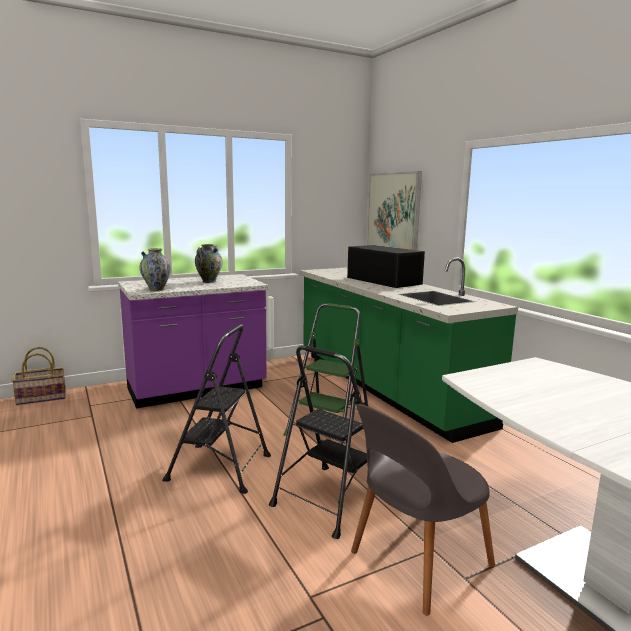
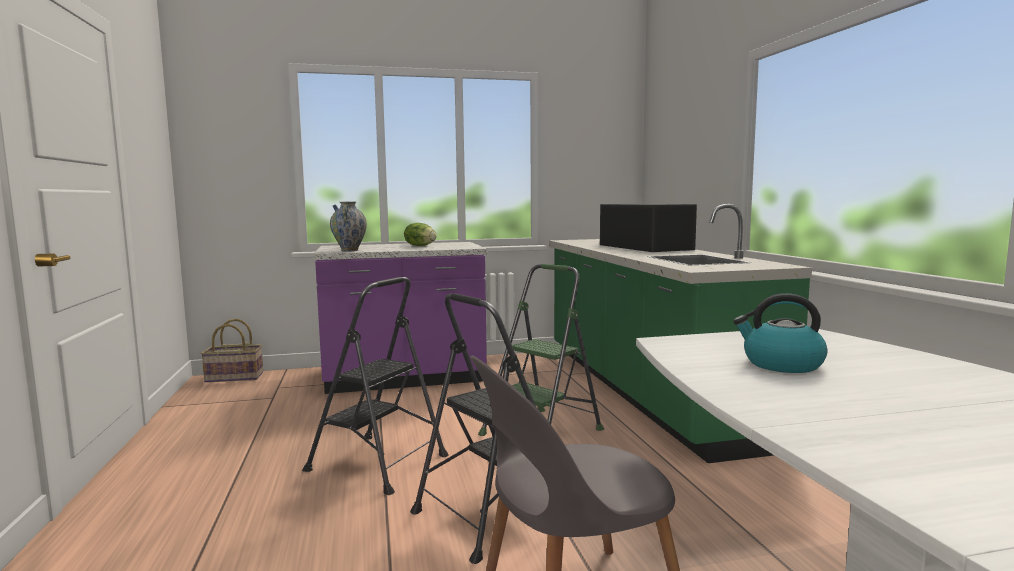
camera: 15 degrees right, 5 degrees down
vase [195,244,222,283] -> lettuce [404,223,437,246]
picture [367,171,422,250] -> none
none -> kettle [733,293,827,373]

